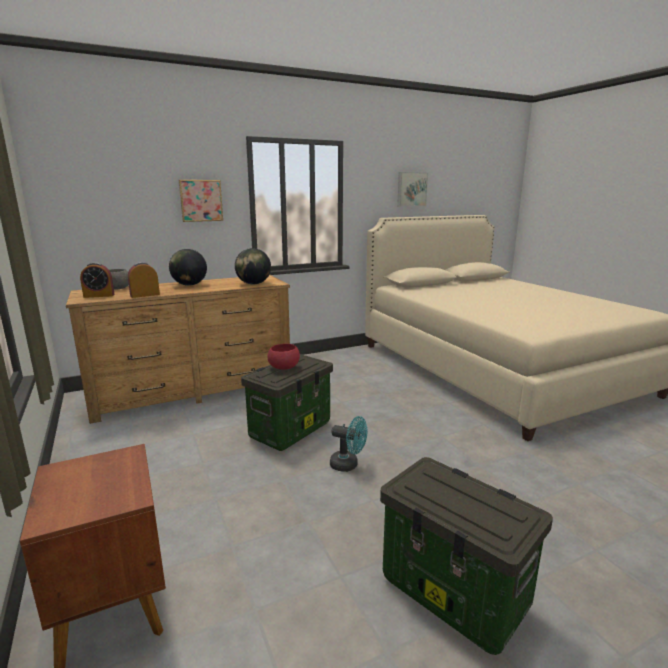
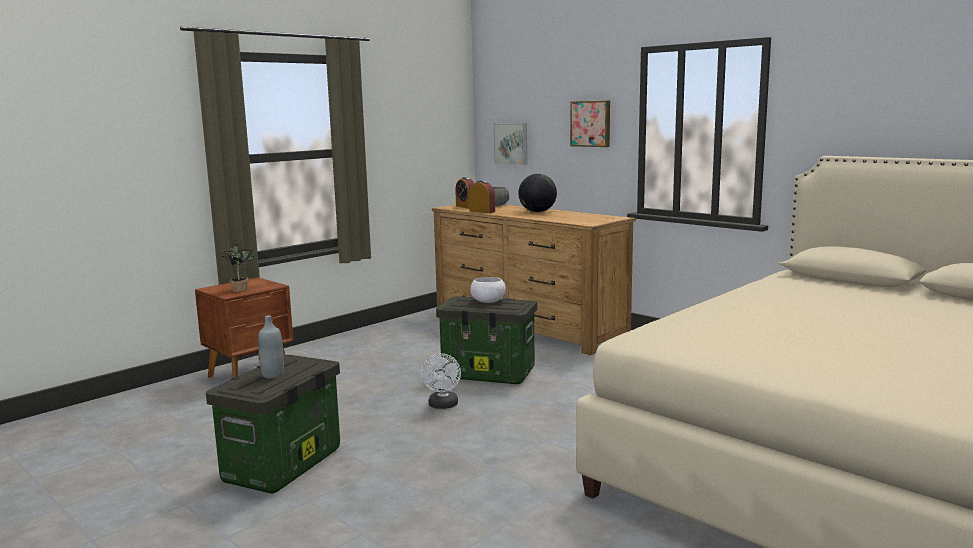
camera: 70 degrees right, 5 degrees down
globe [235,248,271,285] -> none
red bowl [267,344,300,370] -> white bowl [470,277,506,303]
turquoise fan [330,416,368,472] -> white fan [421,353,461,409]
picture [397,172,428,207] -> picture moved to [493,123,527,165]
none -> potted plant [221,244,255,292]
none -> grey bottle [258,315,284,379]

